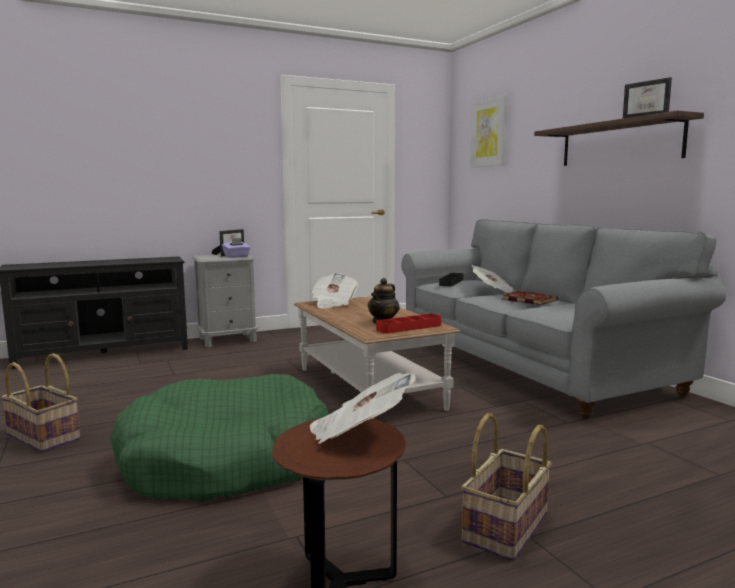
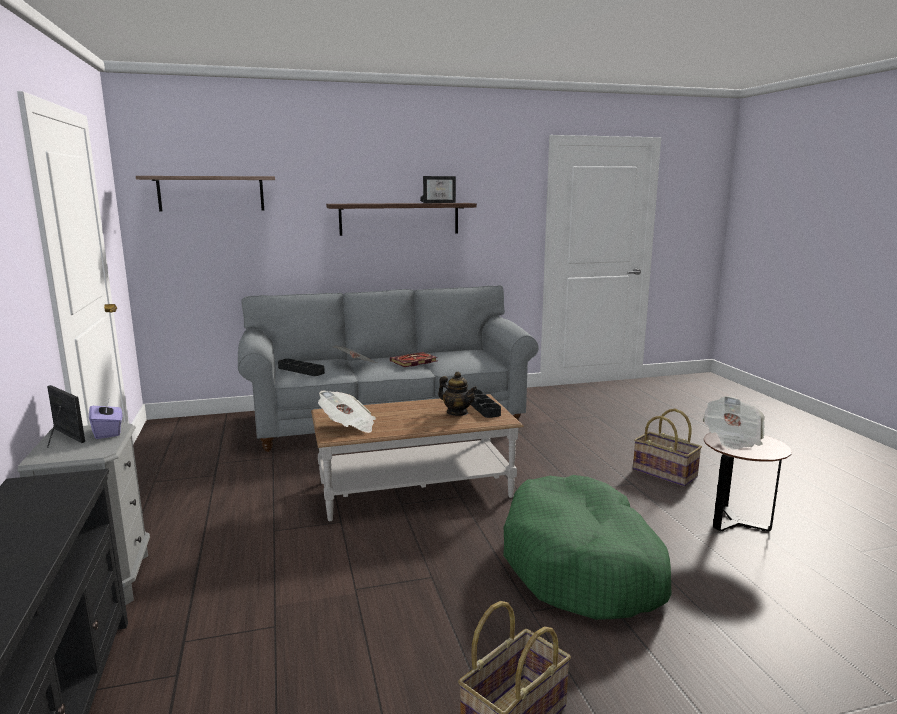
camera: 80 degrees left, 5 degrees up
red tray [376,314,442,334] -> black tray [470,390,501,418]
picture [470,95,507,168] -> shelf [136,176,275,211]

